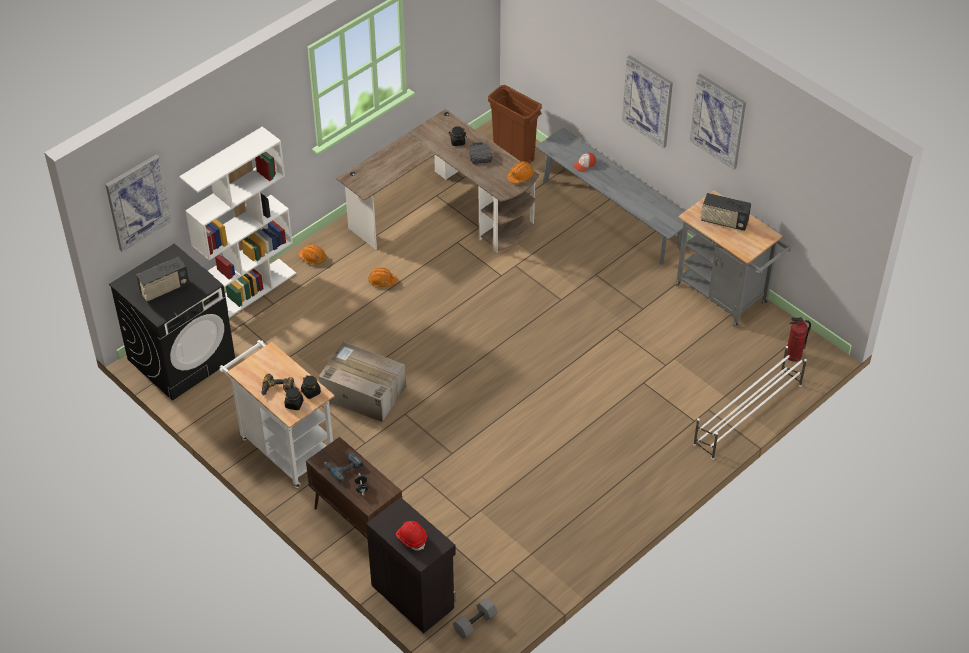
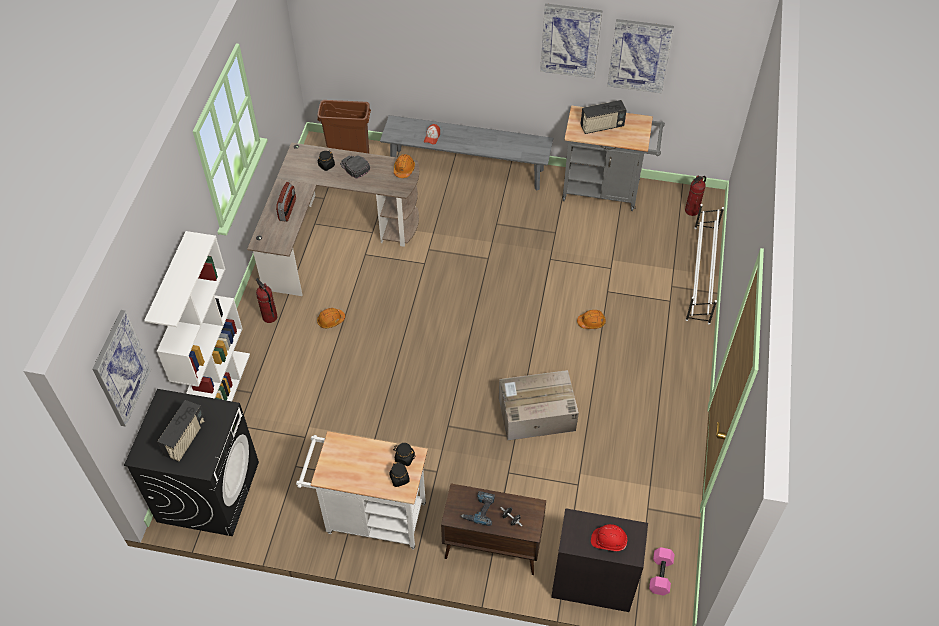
camera: 35 degrees left, 5 degrees up
power drill [261,374,294,396] -> none
orange hard hat [299,244,326,264] -> orange hard hat moved to [577,310,606,329]
cardboard box [319,342,406,422] -> cardboard box moved to [499,370,579,441]
grey dumbbell [453,598,498,639] -> pink dumbbell [649,547,675,596]
picture [622,55,673,148] -> picture moved to [607,19,674,94]
none -> fire extinguisher [256,278,278,323]
none -> radio [276,182,296,222]

